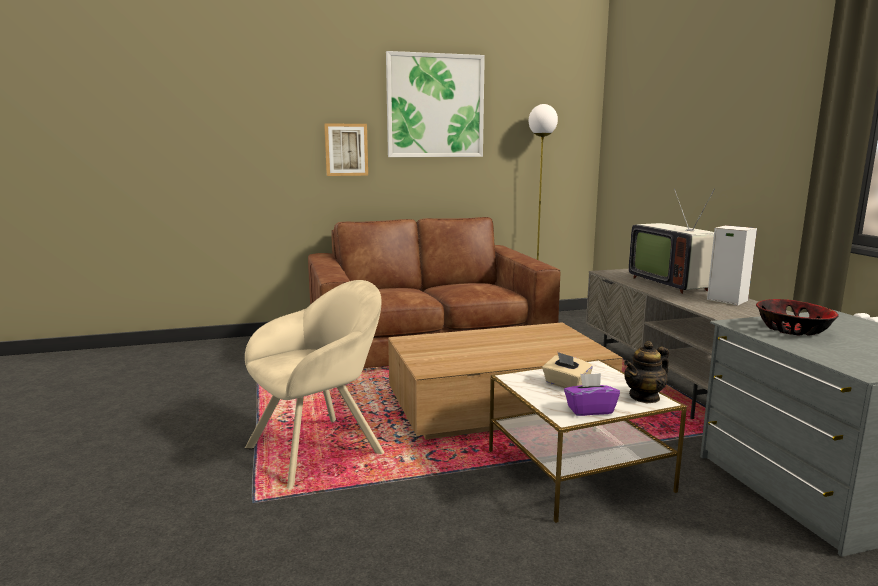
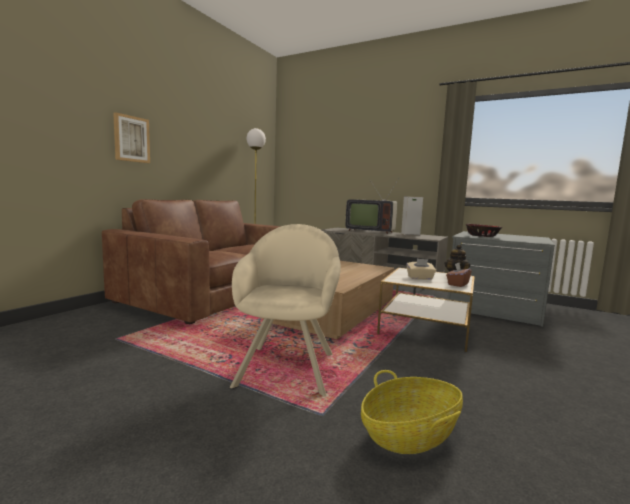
camera: 45 degrees left, 5 degrees down
picture [386,51,485,157] -> none
purple tissue box [564,373,620,416] -> brown tissue box [446,263,472,287]
none -> basket [361,370,463,454]

